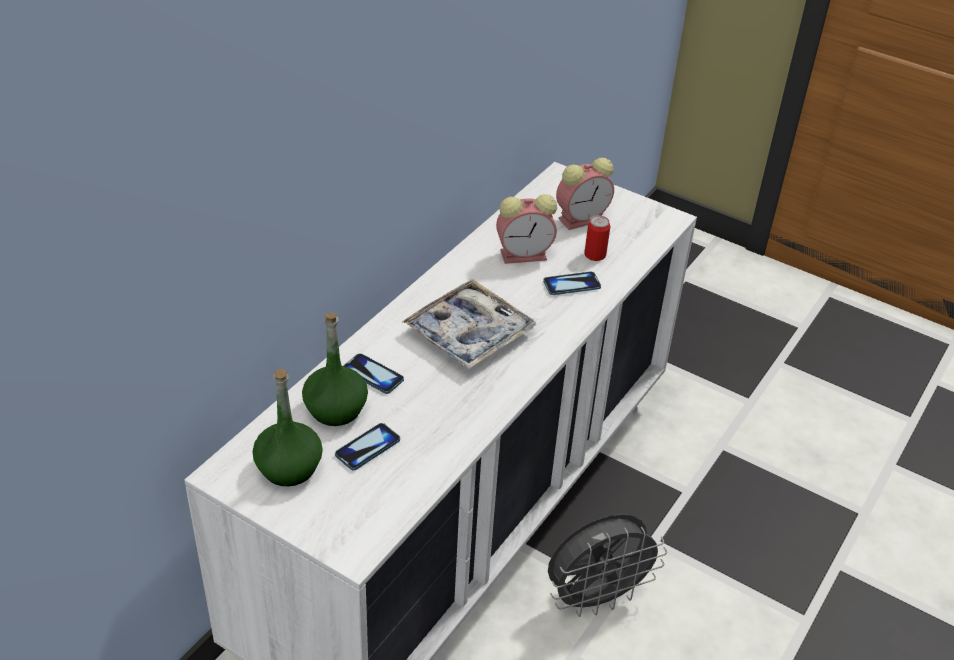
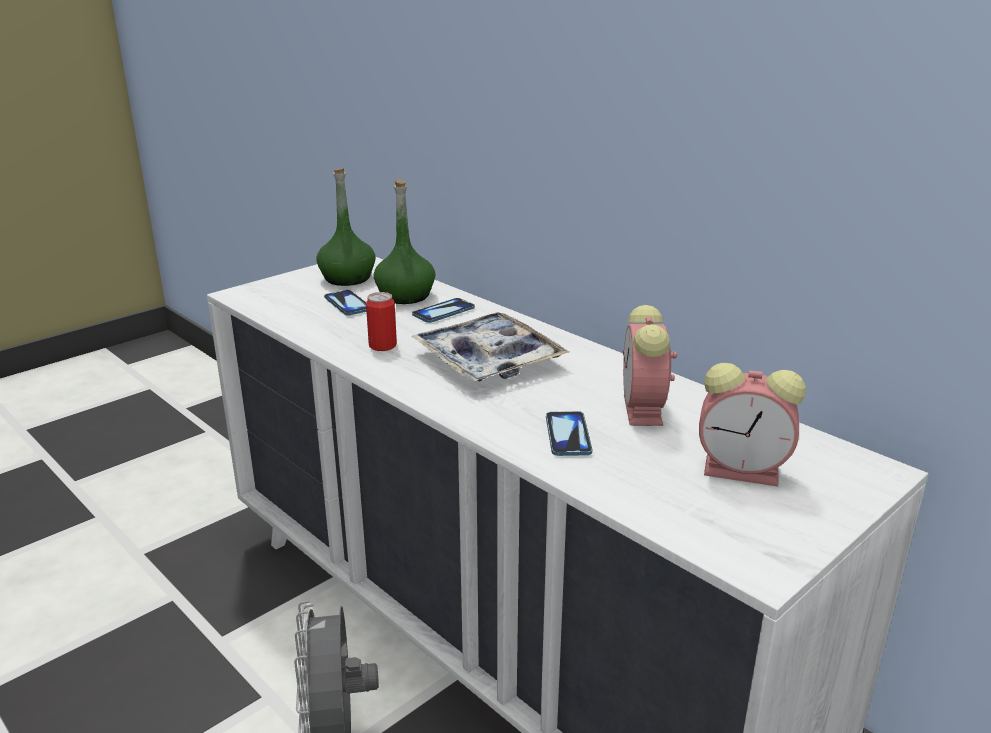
camera: 105 degrees right, 15 degrees down
alarm clock [556,158,614,230] -> alarm clock turned 60 degrees counterclockwise [699,363,806,487]
can [584,215,610,261] -> can moved to [366,292,397,351]

